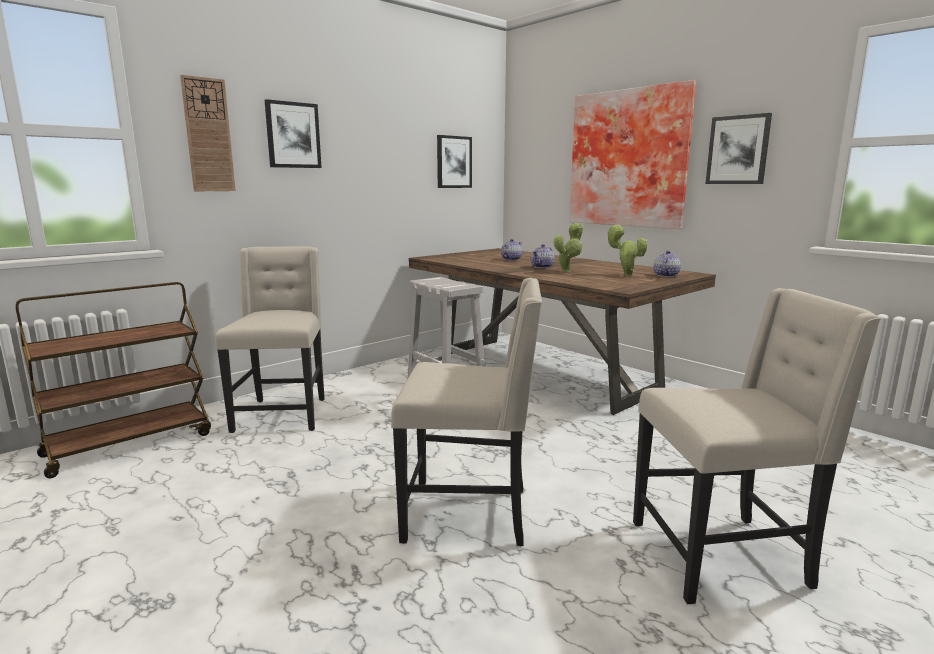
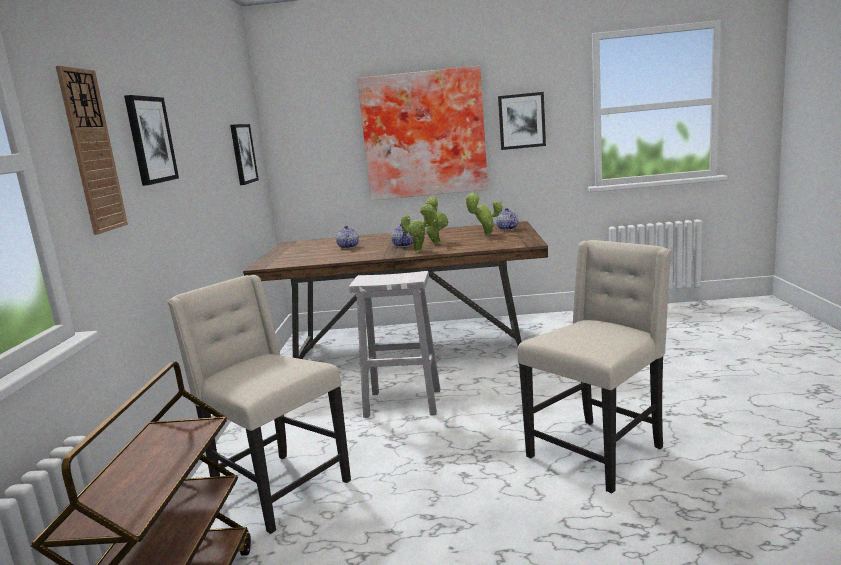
camera: 45 degrees left, 0 degrees up
beige chair [633,288,881,604] -> none
none -> potted plant [401,203,436,252]

